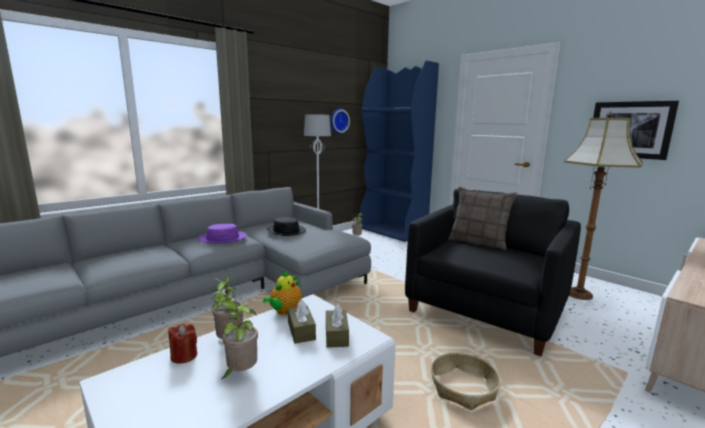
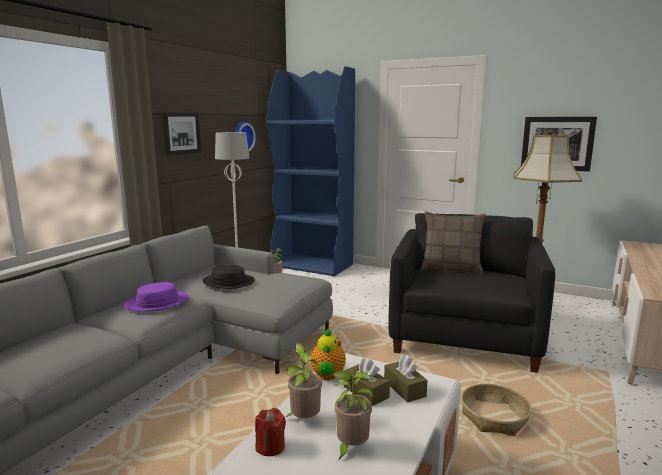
camera: 20 degrees left, 0 degrees up
none -> picture [162,112,201,155]

